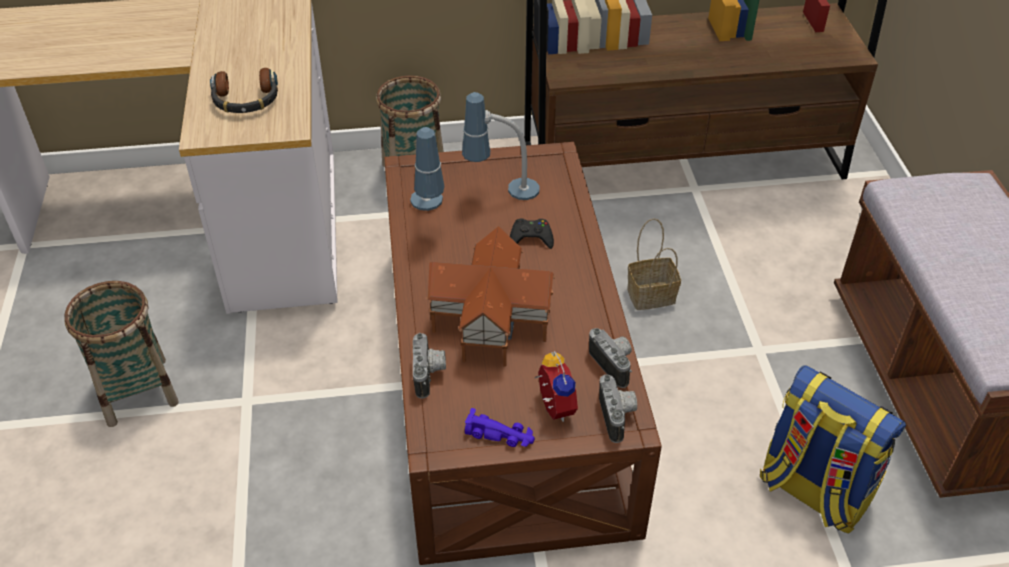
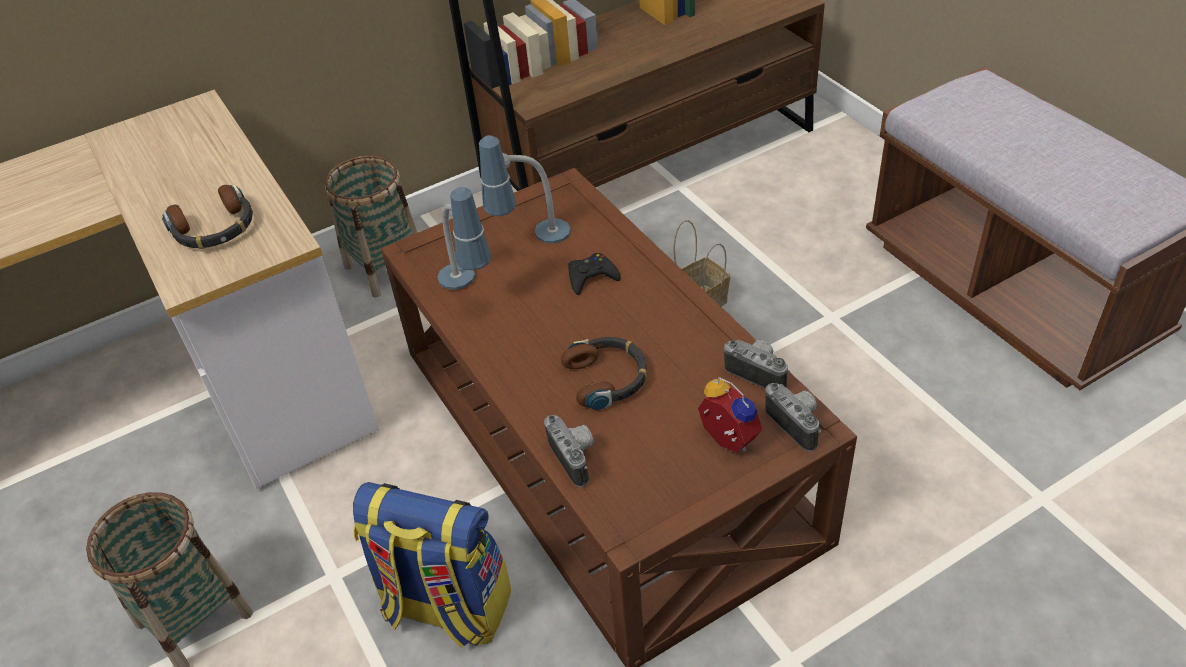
camera: 20 degrees left, 0 degrees up
toy house [426,226,555,367] -> headphones [561,337,647,410]
purple toy car [465,408,535,447] -> none
backpack [760,365,906,533] -> backpack moved to [353,482,511,648]

